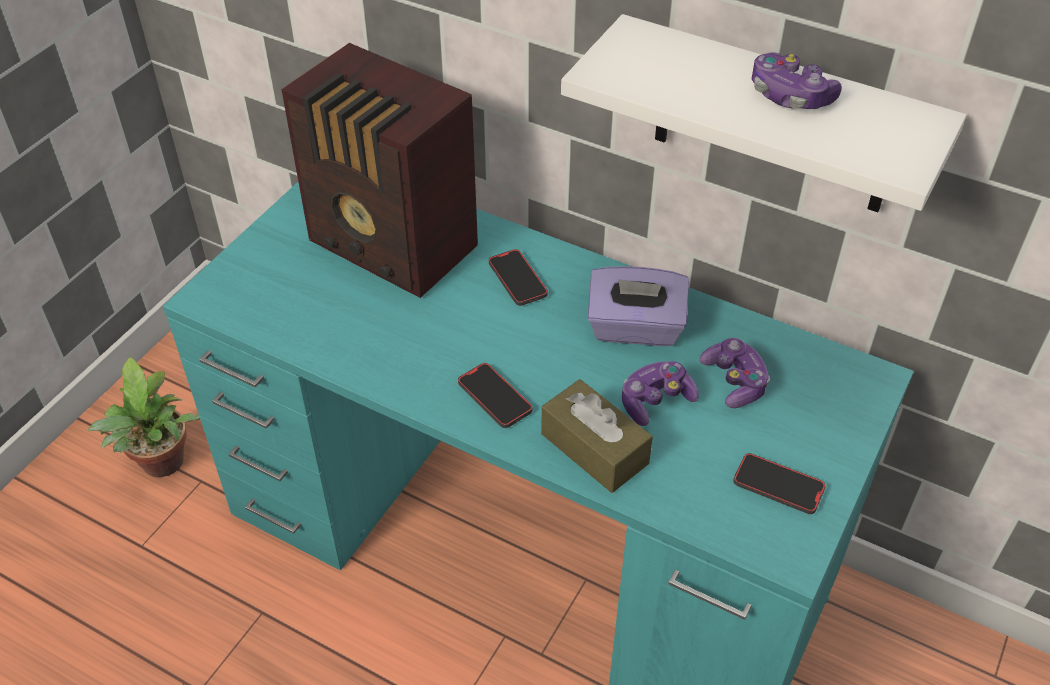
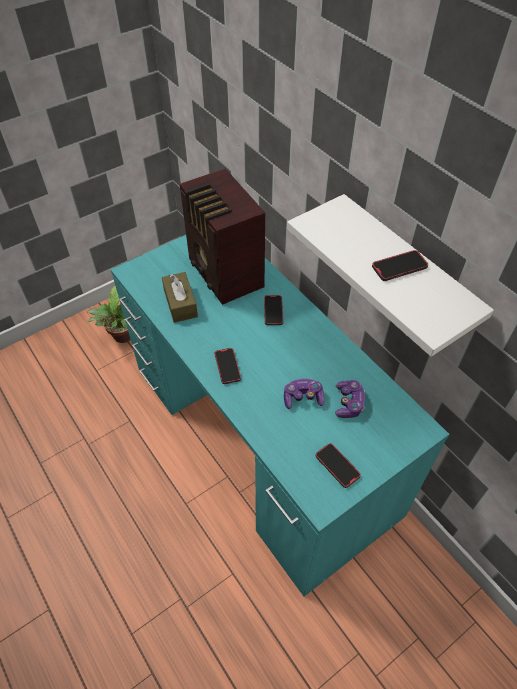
camera: 25 degrees right, 5 degrees up
brown tissue box [541,379,653,493] -> brown tissue box moved to [162,272,198,323]
purple tissue box [588,266,689,346] -> none
game controller [752,52,842,109] -> phone [372,250,428,281]

